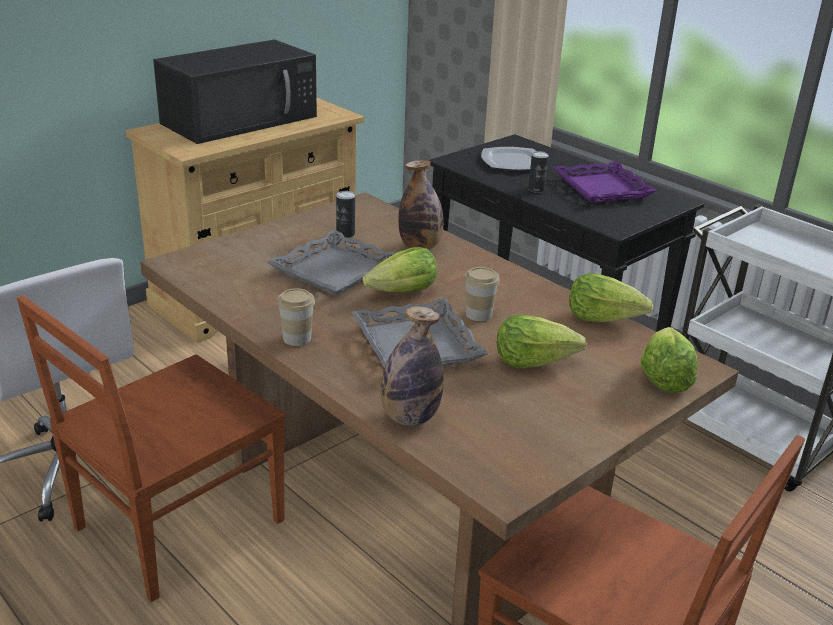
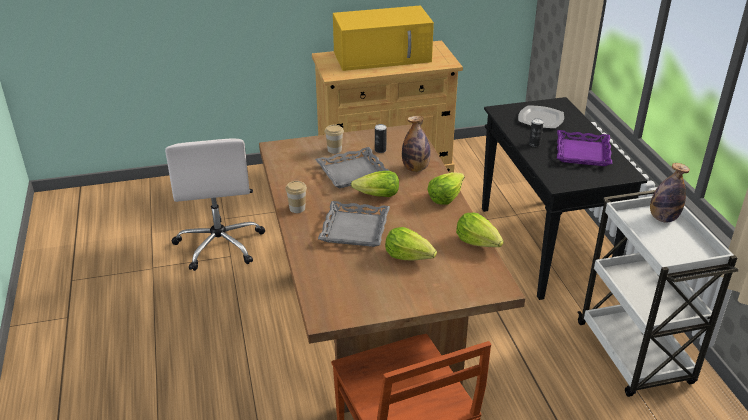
camera: 30 degrees right, 5 degrees up
brown chair [17,296,286,602] -> none
black microwave [153,39,317,144] -> yellow microwave [333,5,434,71]
bottle [381,306,444,426] -> bottle moved to [650,163,690,223]
cup [464,267,500,321] -> cup moved to [325,124,344,154]
lettuce [640,327,698,392] -> lettuce moved to [428,172,465,205]

